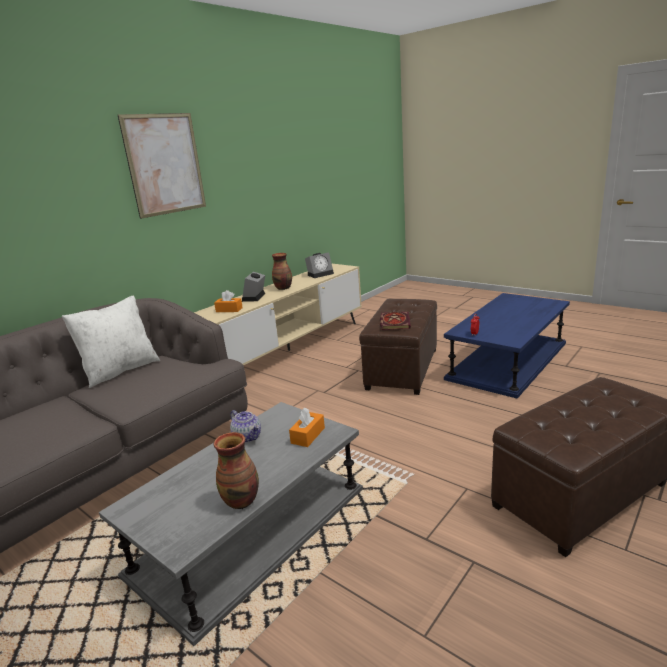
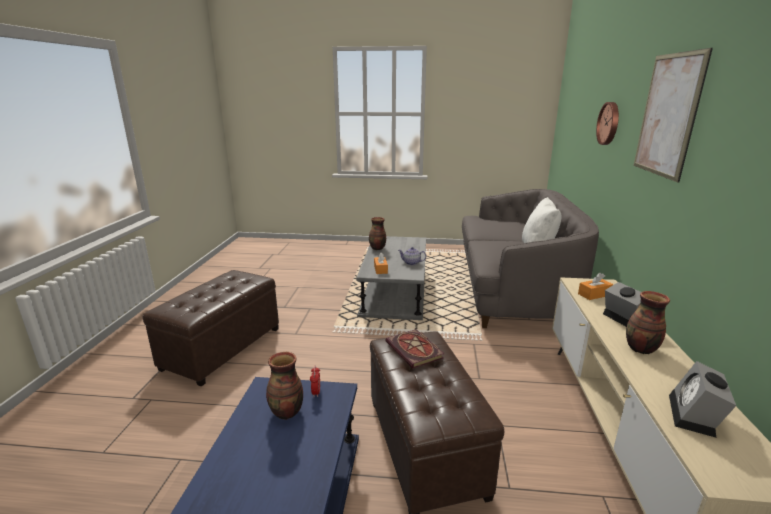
camera: 145 degrees right, 0 degrees up
none -> vase [266,352,303,420]
none -> wall clock [596,102,619,145]

